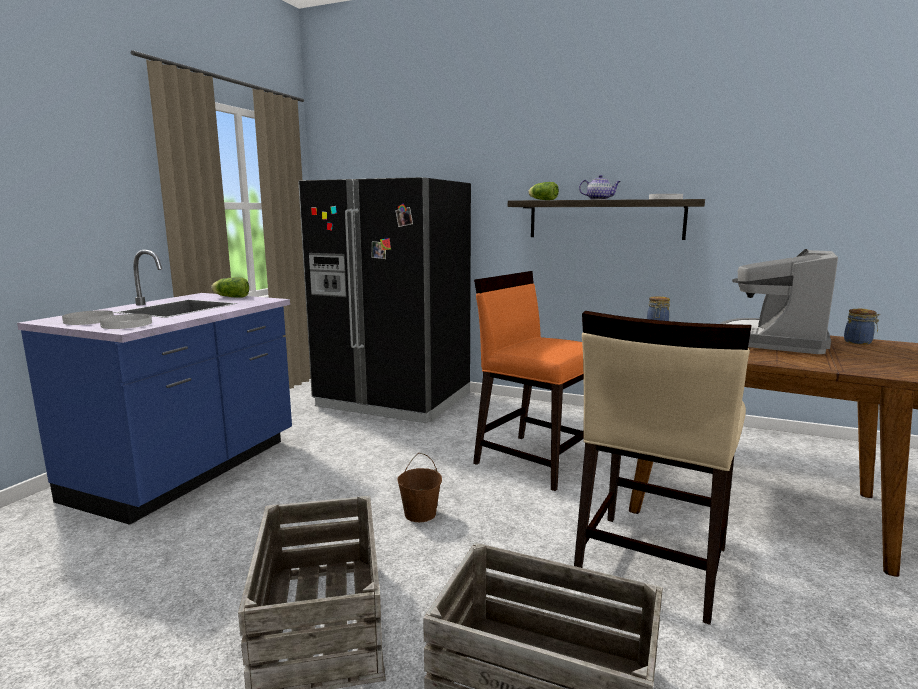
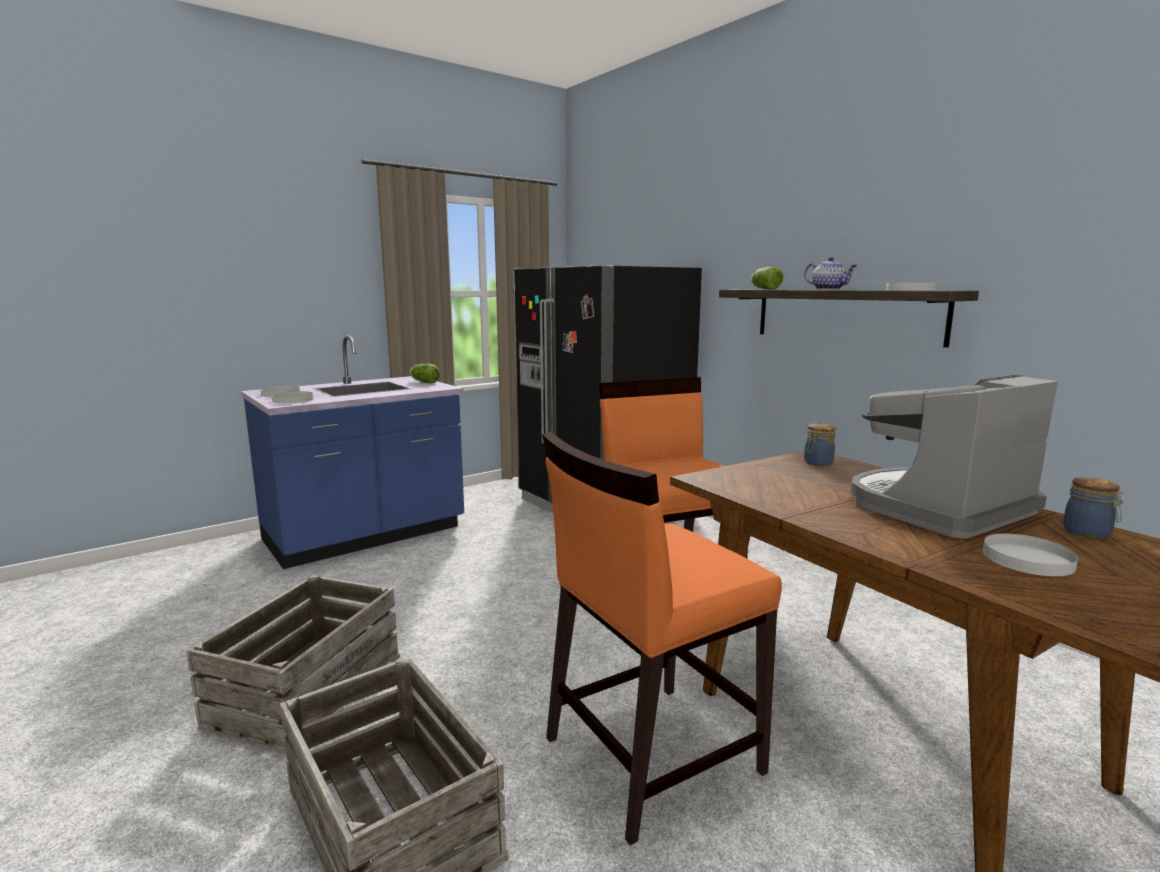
camera: 30 degrees right, 0 degrees up
brown bucket [397,453,442,522] -> none
beige chair [574,311,752,625] -> orange chair [542,432,782,845]
none -> white plate [983,534,1078,576]

